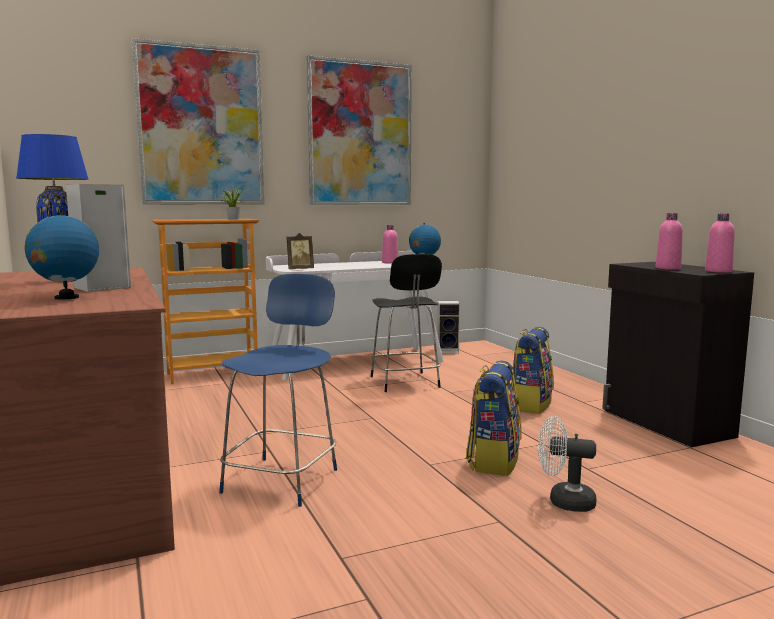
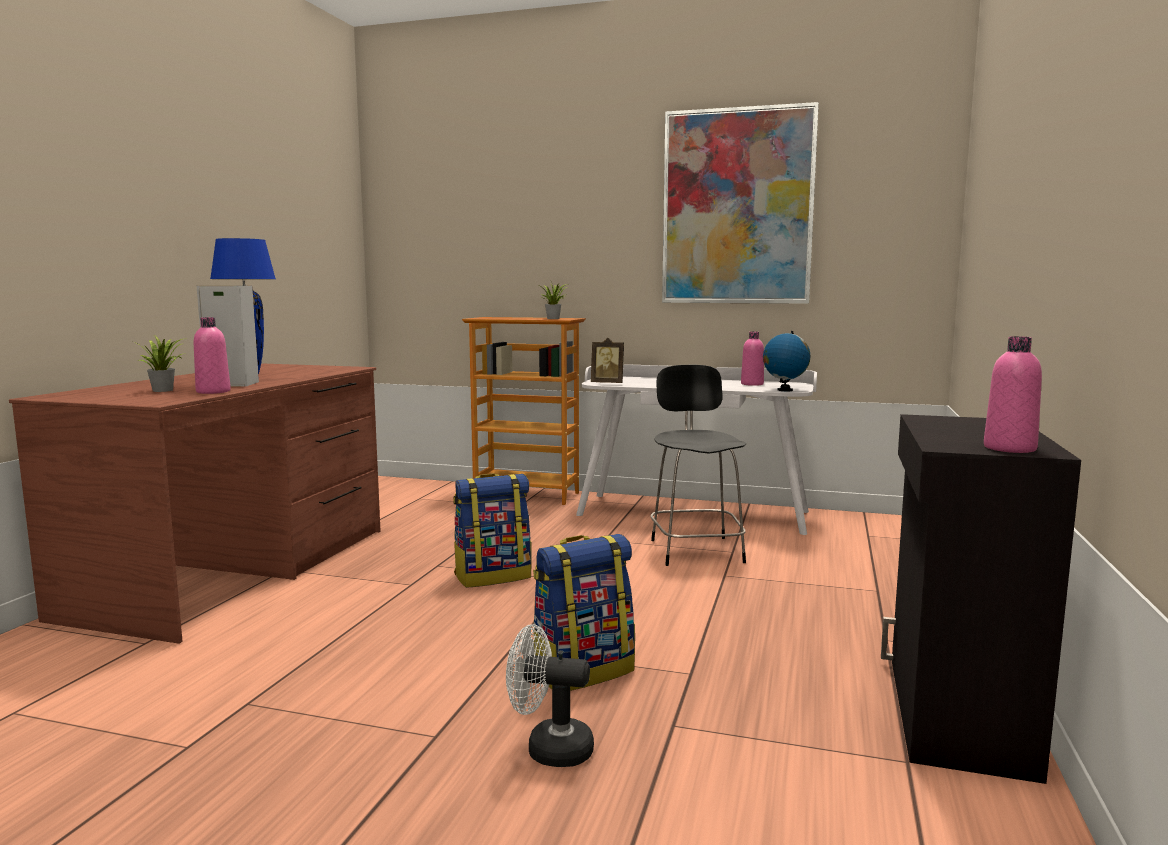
camera: 40 degrees right, 0 degrees up
globe [25,212,99,300] -> potted plant [137,336,188,392]
picture [132,38,264,205] -> none
blue chair [219,274,337,507] -> none
black chair [371,254,442,392] -> black chair turned 150 degrees clockwise [650,365,746,566]
speaker [437,301,460,354] -> none
backpack [511,327,554,414] -> backpack moved to [453,474,532,588]
white fan [538,416,597,512] -> white fan turned 45 degrees counterclockwise [506,624,594,767]
pink bottle [656,213,683,270] -> pink bottle moved to [194,317,231,394]

